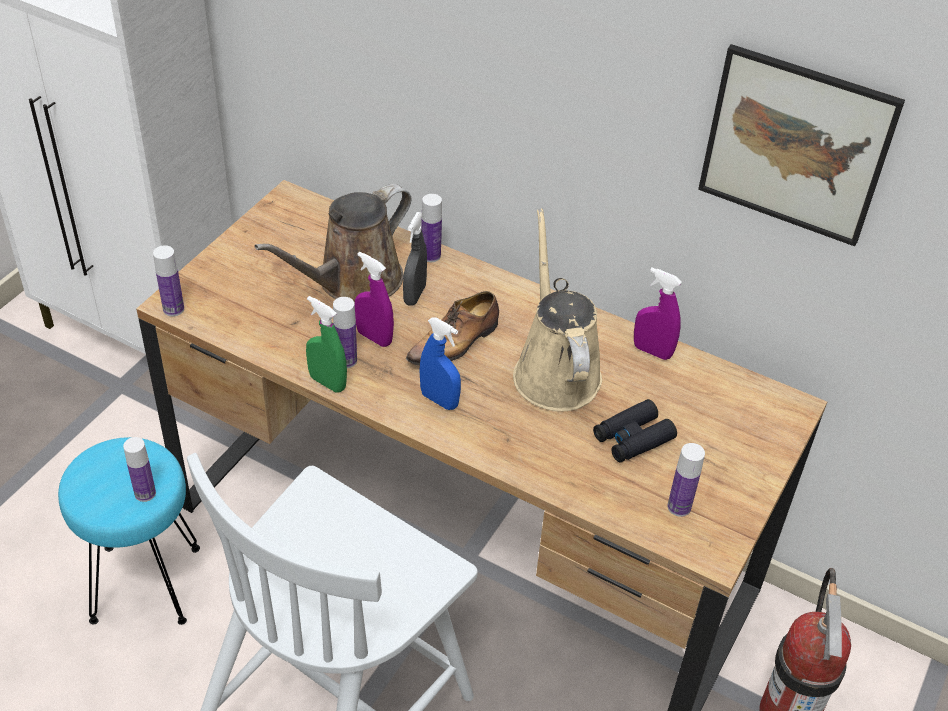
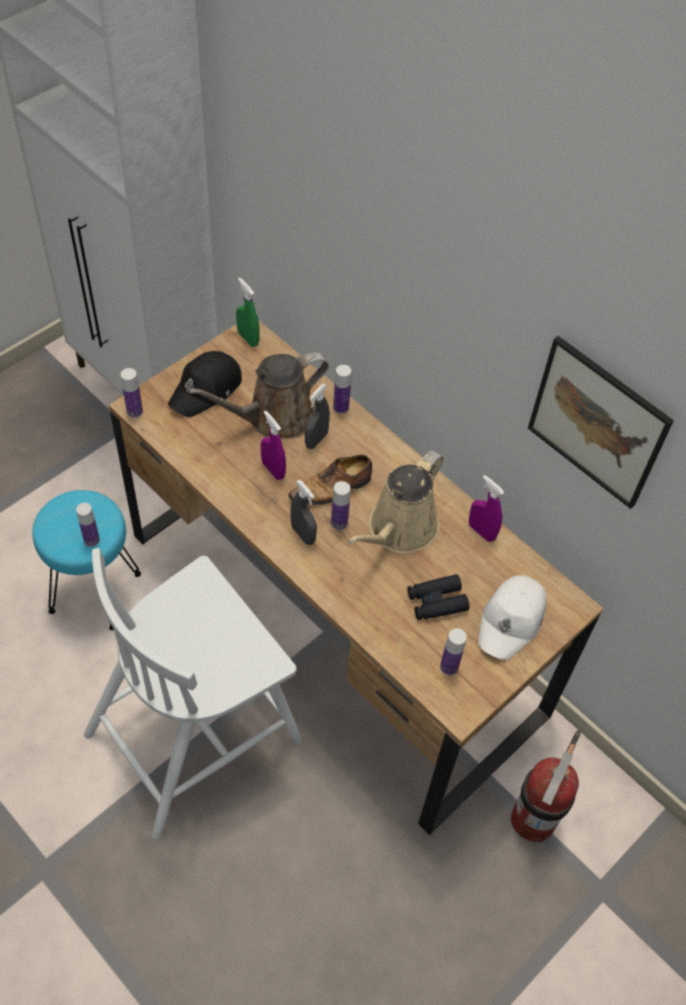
camera: 15 degrees right, 10 degrees up
green spray bottle [306,296,347,393] -> green spray bottle moved to [236,278,260,347]
bottle [333,297,357,368] -> bottle moved to [331,481,350,530]
blue spray bottle [419,317,461,410] -> grey spray bottle [290,480,317,545]
beige watering can [513,209,602,412] -> beige watering can turned 150 degrees counterclockwise [347,450,444,553]
none -> black cap [168,351,242,417]
none -> white cap [478,575,547,660]

